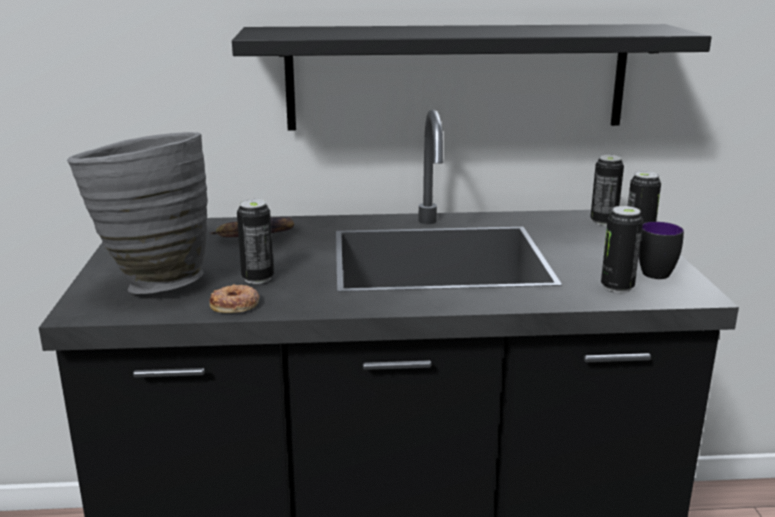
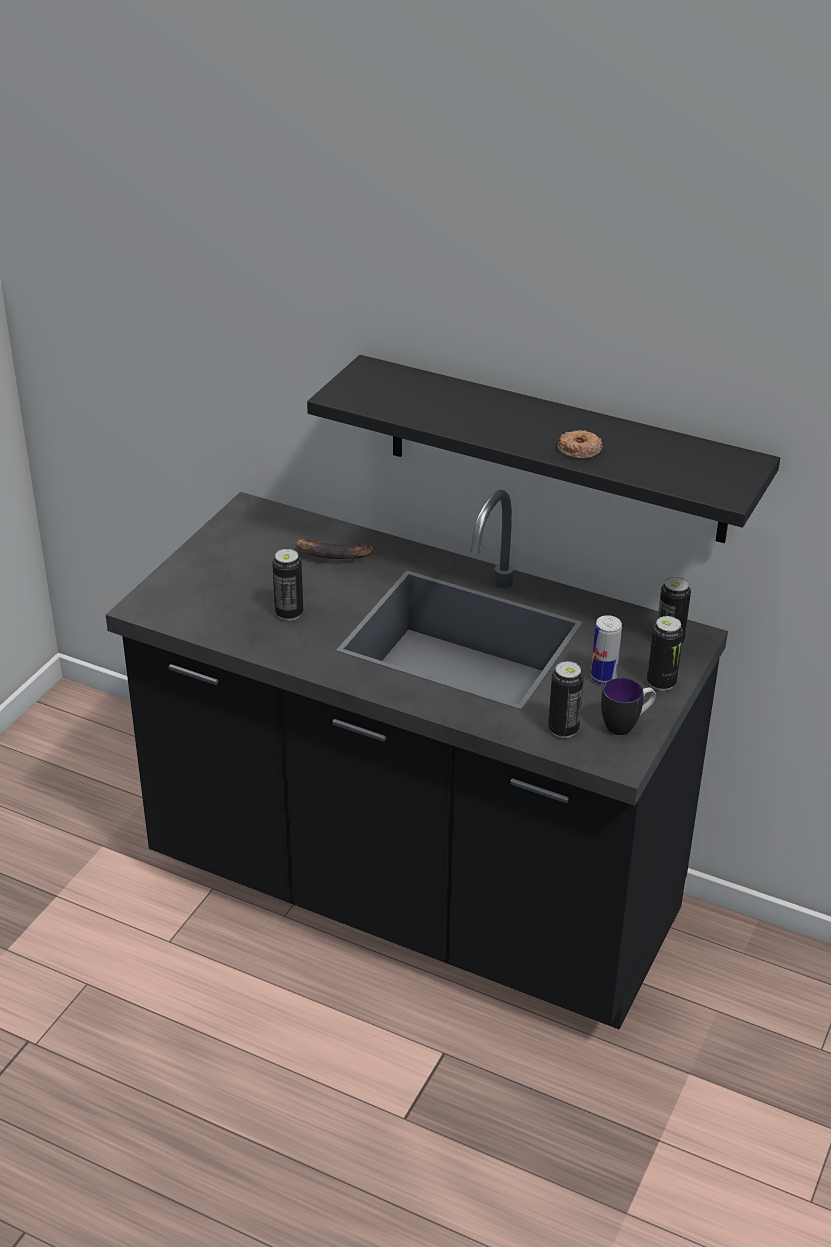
camera: 30 degrees right, 15 degrees up
grey vase [67,132,208,294] -> none
donut [210,284,259,313] -> donut moved to [558,430,602,458]
none -> can [591,615,622,685]

